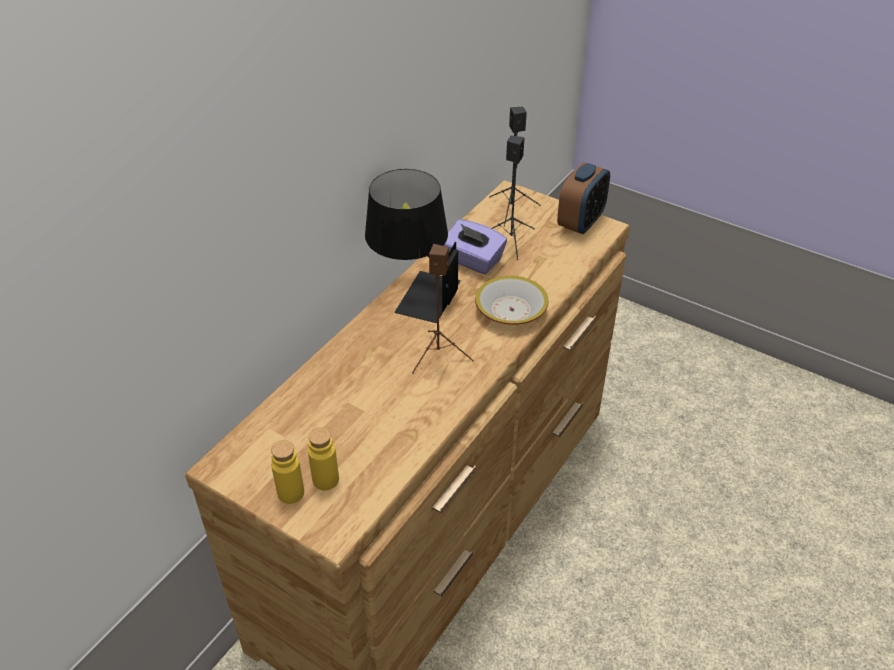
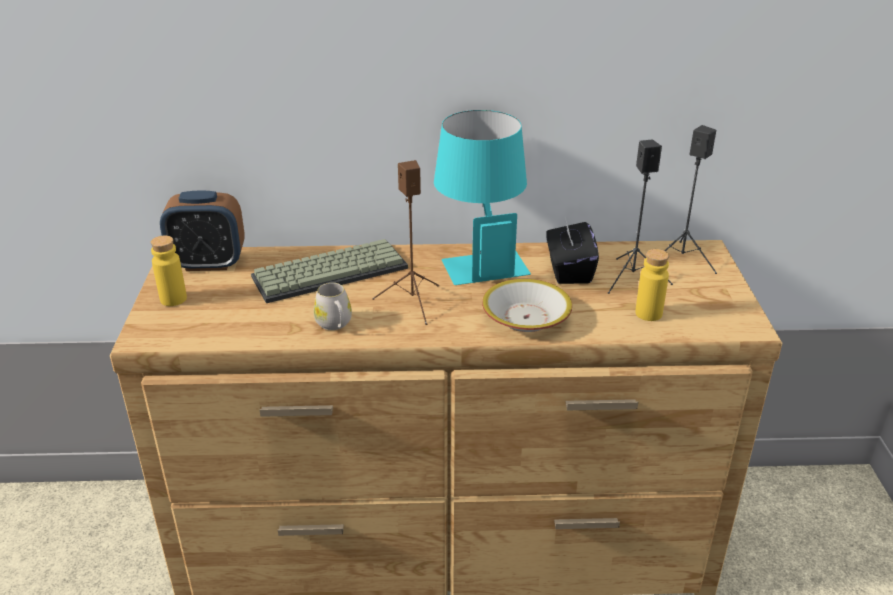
camera: 55 degrees right, 10 degrees down
yellow bottle [308,427,339,490] -> yellow bottle moved to [635,249,669,321]
black table lamp [365,169,460,323] -> turquoise table lamp [434,110,531,285]
purple tissue box [444,220,507,274] -> black tissue box [546,217,599,284]
alarm clock [557,162,610,235] -> alarm clock moved to [160,191,245,271]
none -> keyboard [251,239,408,303]
none -> white mug [314,283,352,330]

